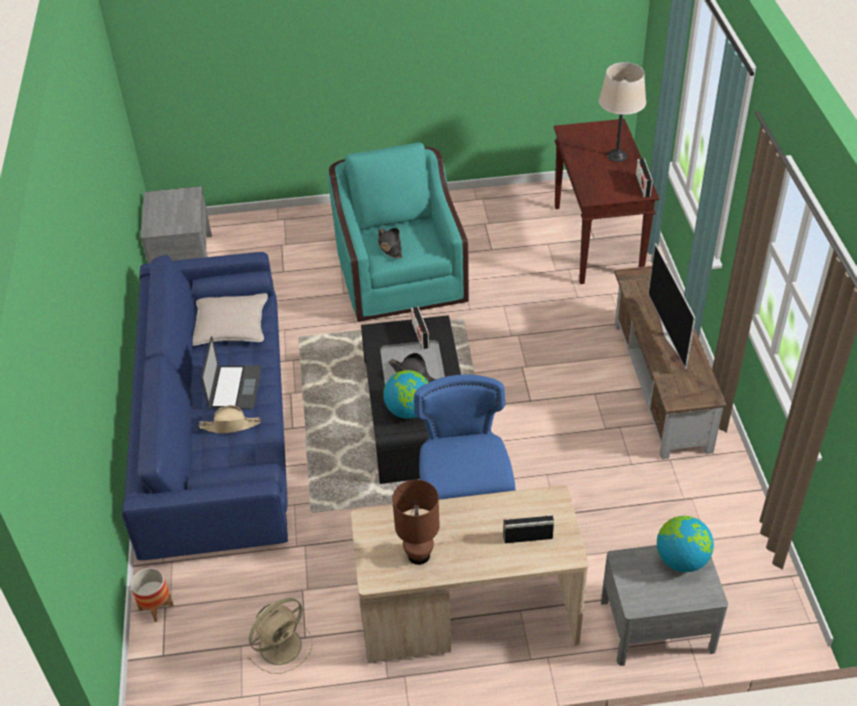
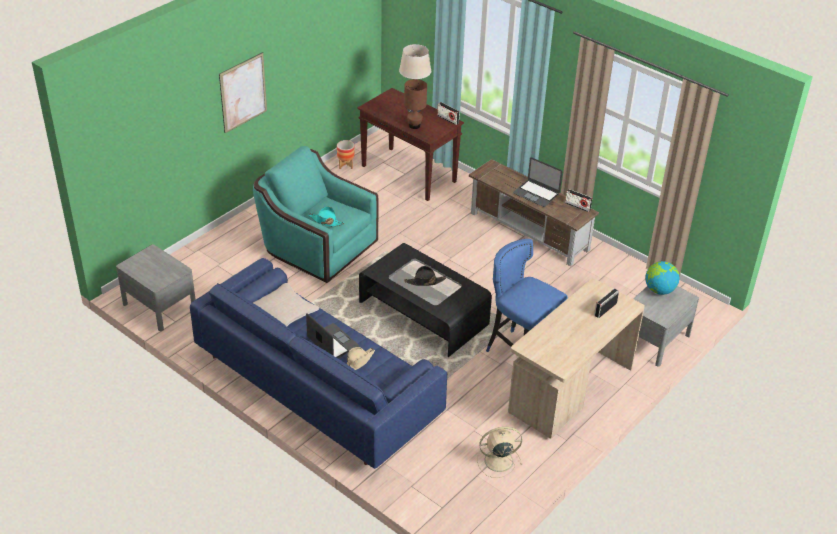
camera: 45 degrees left, 5 degrees down
planter [131,568,174,622] -> planter moved to [337,140,355,169]
beige fan [247,598,313,674] -> beige fan turned 105 degrees counterclockwise [477,427,523,478]
black hat [378,228,403,258] -> turquoise hat [309,206,345,227]
globe [383,370,429,419] -> none
brown table lamp [392,480,439,565] -> brown table lamp moved to [404,79,427,129]
radio [411,307,430,349] -> radio moved to [565,189,592,212]
television [648,243,695,369] -> laptop [513,157,562,207]
none -> picture [219,52,267,133]

